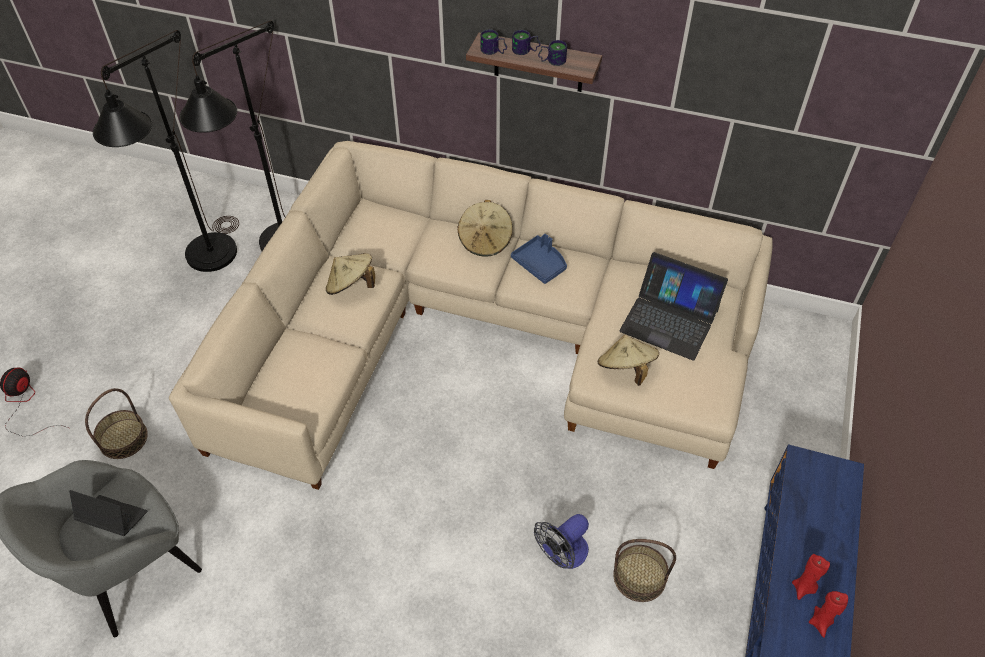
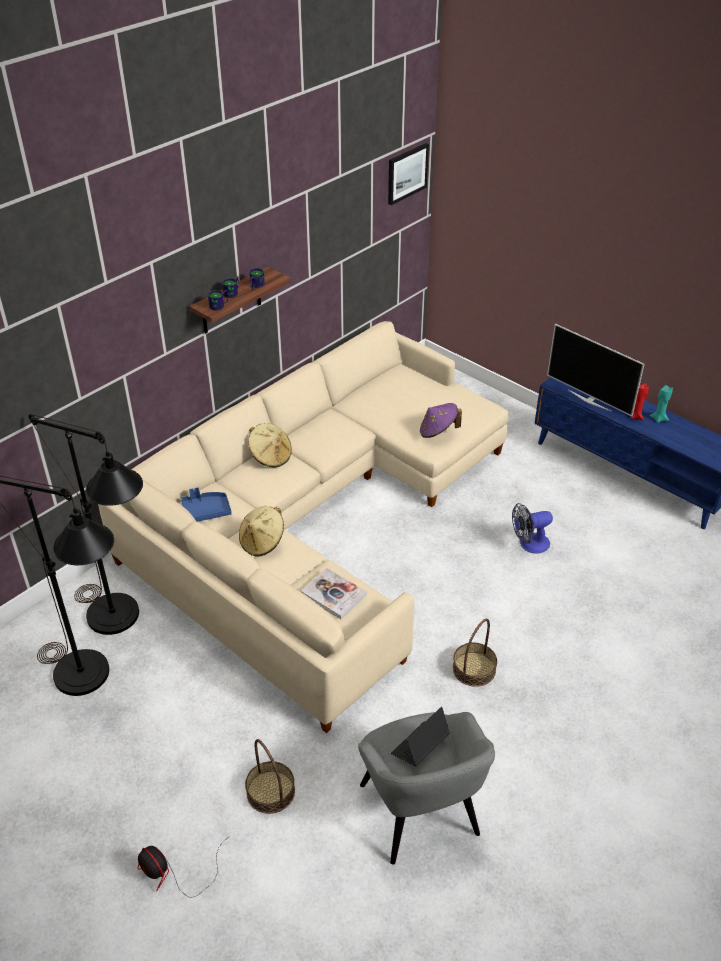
camera: 65 degrees left, 10 degrees down
blue tray [511,234,567,284] -> blue tray moved to [181,487,232,522]
fan [534,514,589,569] -> fan turned 90 degrees clockwise [512,503,553,554]
beige hat [597,335,659,386] -> purple hat [420,403,462,438]
basket [613,539,676,602] -> basket moved to [452,618,497,687]
laptop [619,252,728,361] -> none
red candle [809,591,848,638] -> turquoise candle [650,385,673,423]
none -> book [301,568,367,619]
none -> picture [388,143,429,205]
none -> television [547,324,644,416]

